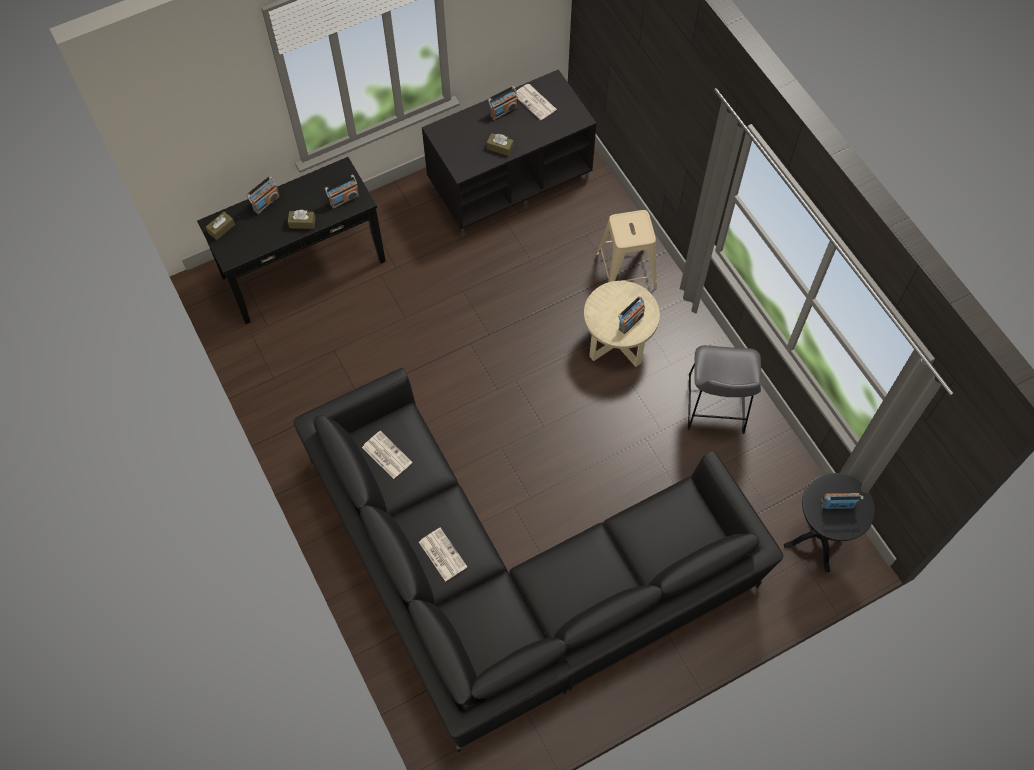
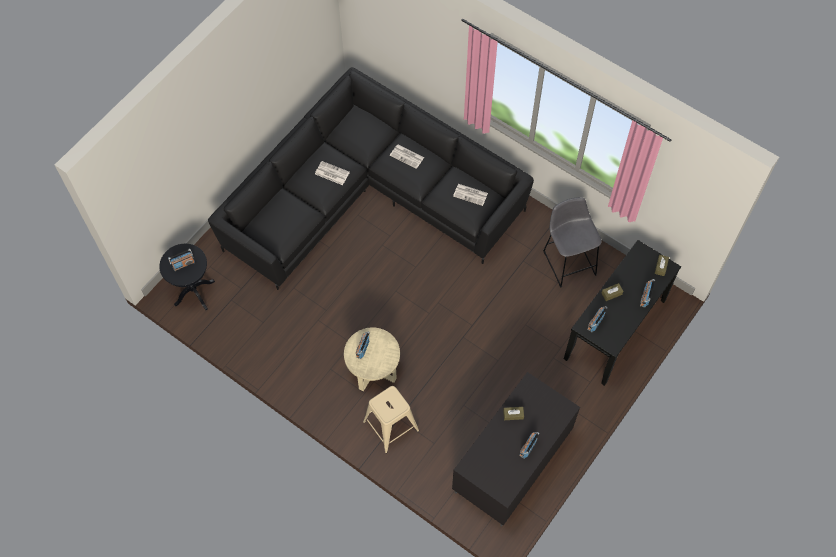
camera: 155 degrees right, 0 degrees up
newspaper [516,84,557,120] -> newspaper moved to [315,161,350,185]
grey stool [688,345,761,434] -> grey stool moved to [543,197,602,288]

